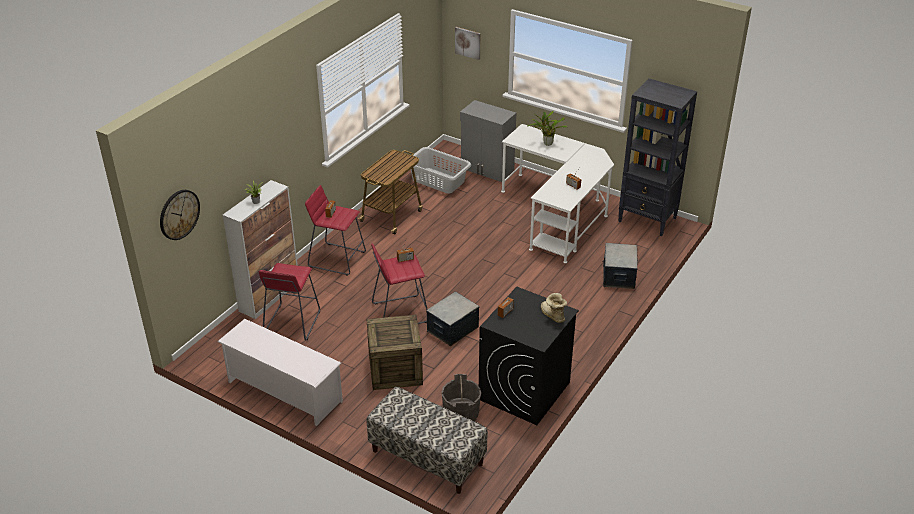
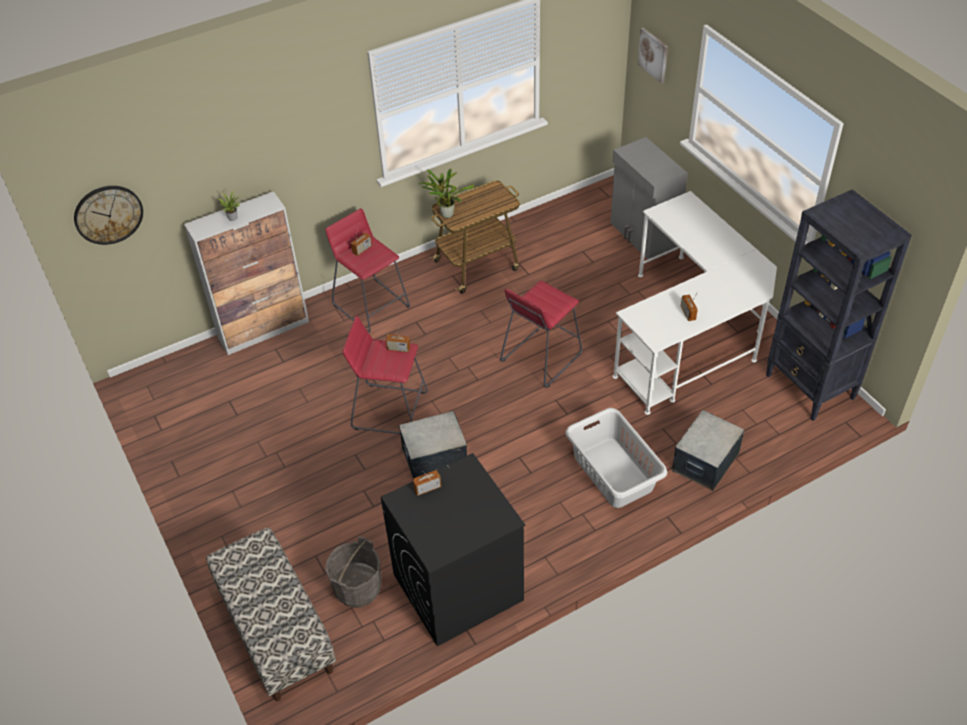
camera: 30 degrees right, 10 degrees up
white shoe rack [217,319,343,426] -> none
red stool [258,263,320,340] -> red stool moved to [500,281,582,388]
crate [367,315,423,390] -> none
grey laundry basket [411,147,471,194] -> grey laundry basket moved to [565,408,667,508]
potted plant [528,111,567,146] -> potted plant moved to [418,169,474,218]
boot [541,293,567,323] -> none

